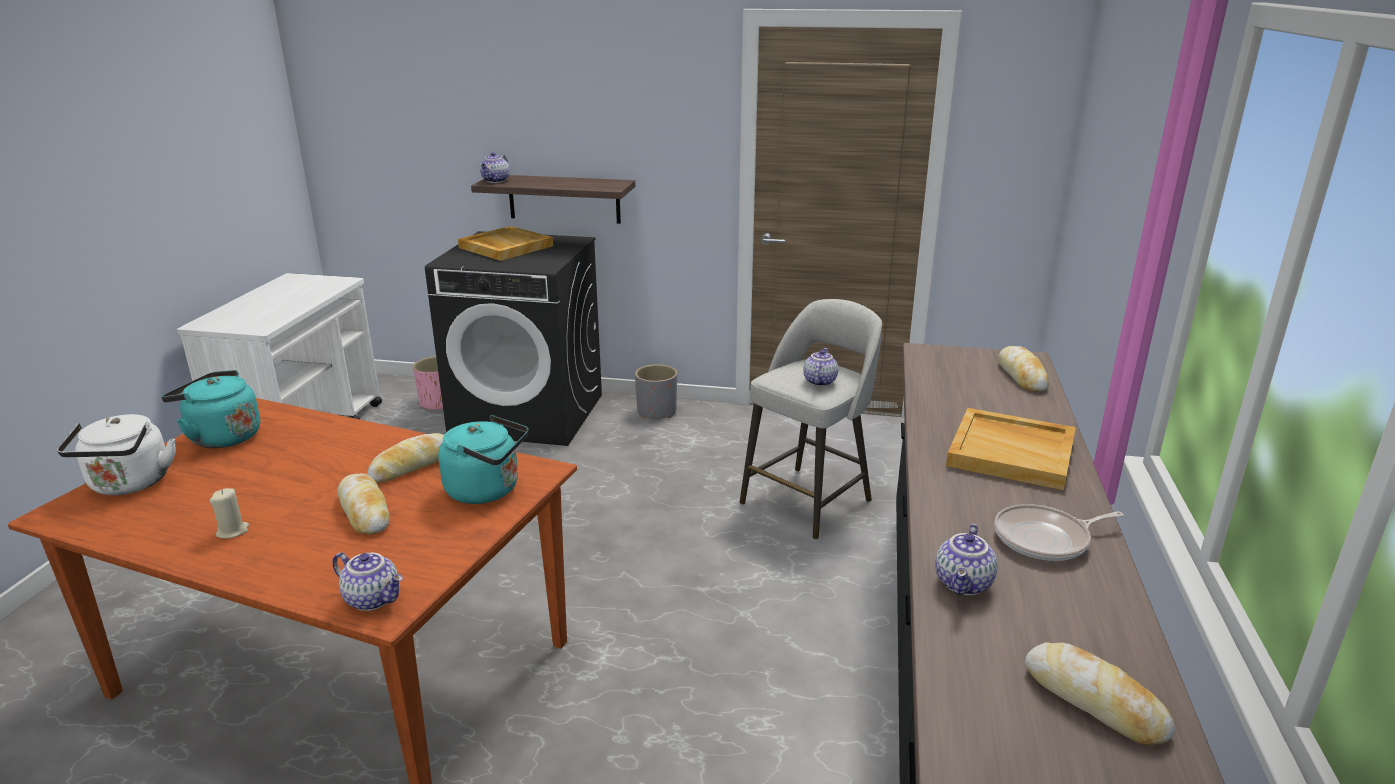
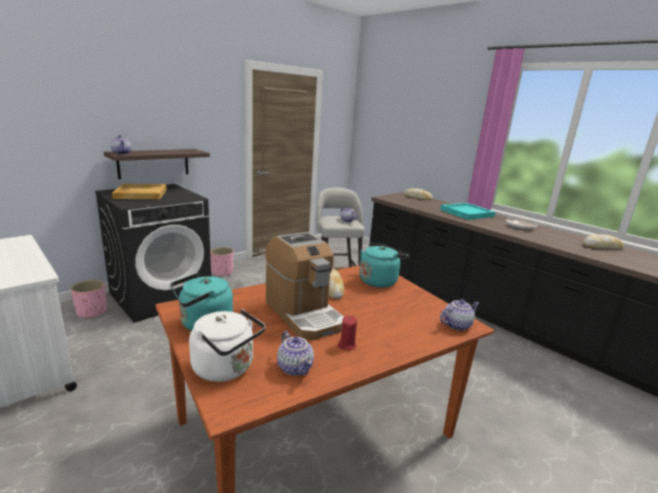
camera: 55 degrees left, 5 degrees down
beige candle [210,488,249,539] -> red candle [338,316,357,351]
bread [338,474,390,534] -> none
grey planter [635,364,677,419] -> pink planter [210,247,234,277]
teapot [935,524,998,595] -> teapot moved to [277,331,314,376]
beige tray [946,408,1076,490] -> turquoise tray [440,203,495,220]
none -> coffee machine [265,232,344,340]

